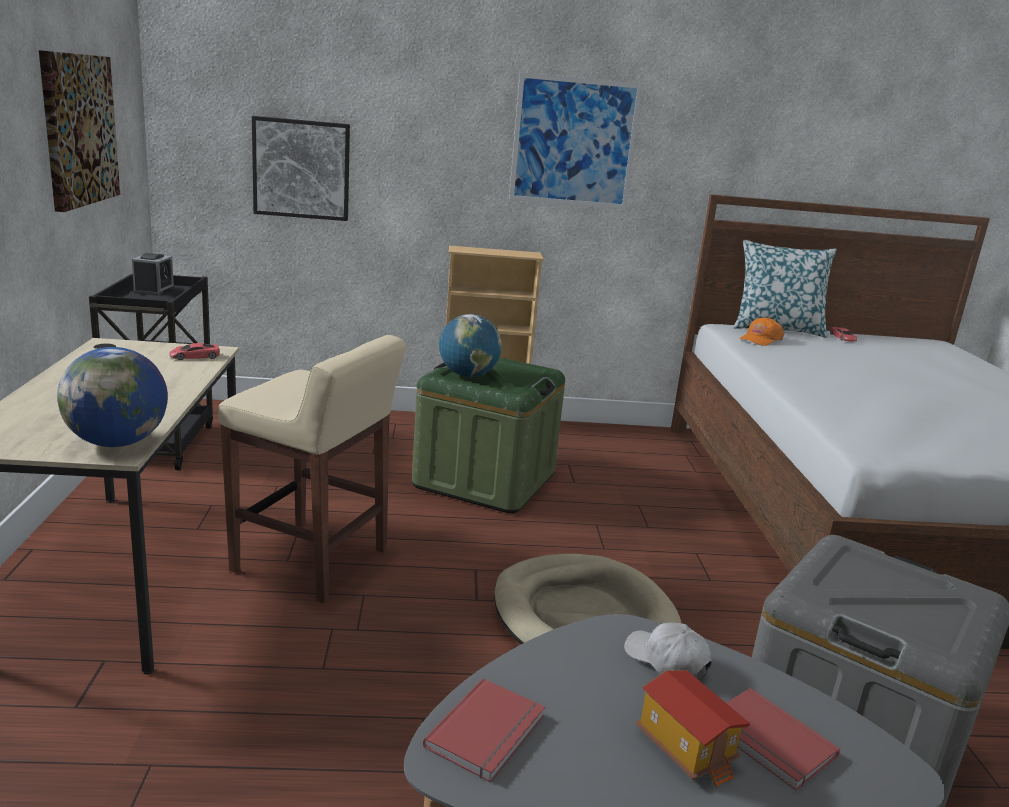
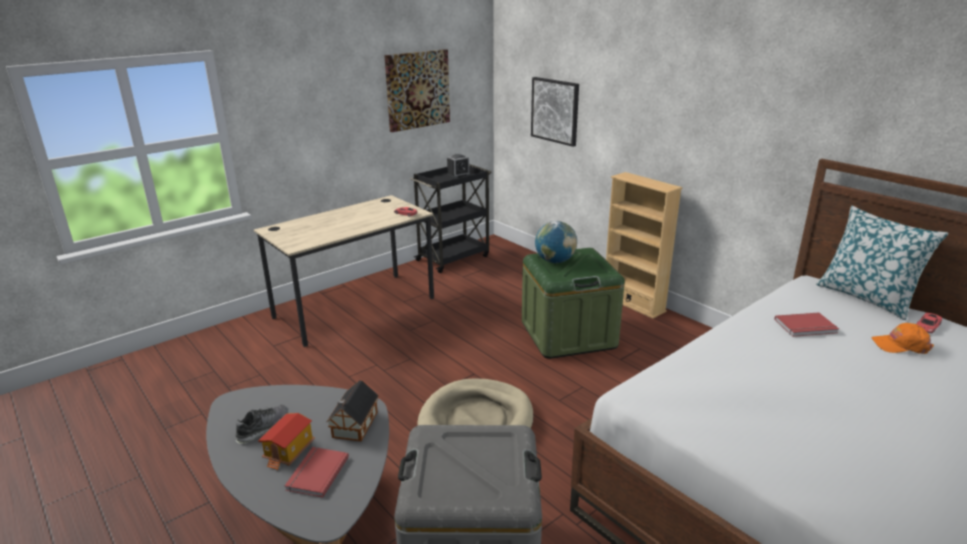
camera: 55 degrees right, 5 degrees up
globe [57,347,168,447] -> none
beige stool [218,335,406,603] -> none
red book [423,678,545,782] -> red book moved to [774,313,839,337]
picture [509,72,643,209] -> none
white cap [624,622,712,681] -> toy house [326,380,379,442]
orange cap [739,317,784,346] -> orange cap moved to [872,323,934,354]
none -> shoe [235,404,289,444]

